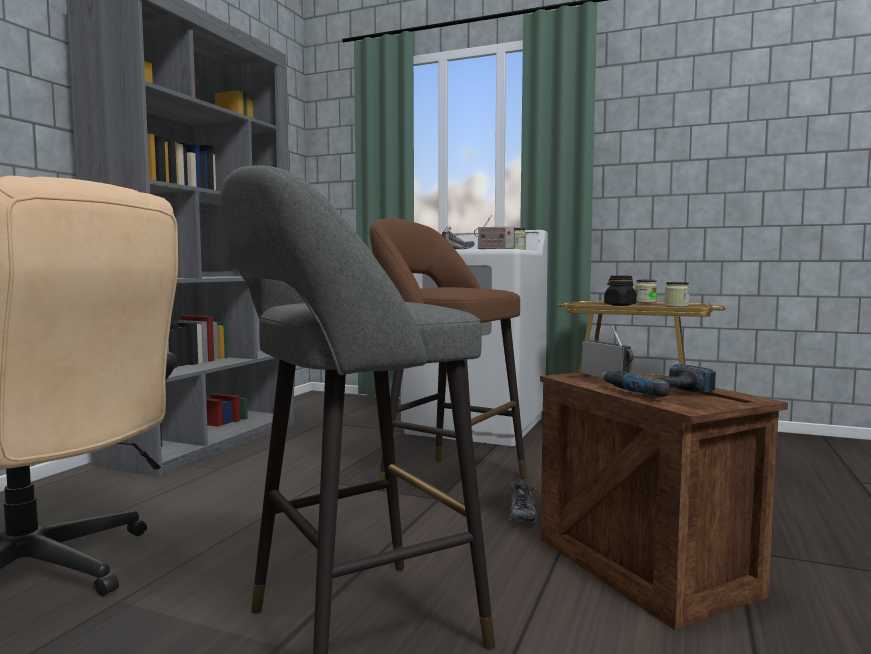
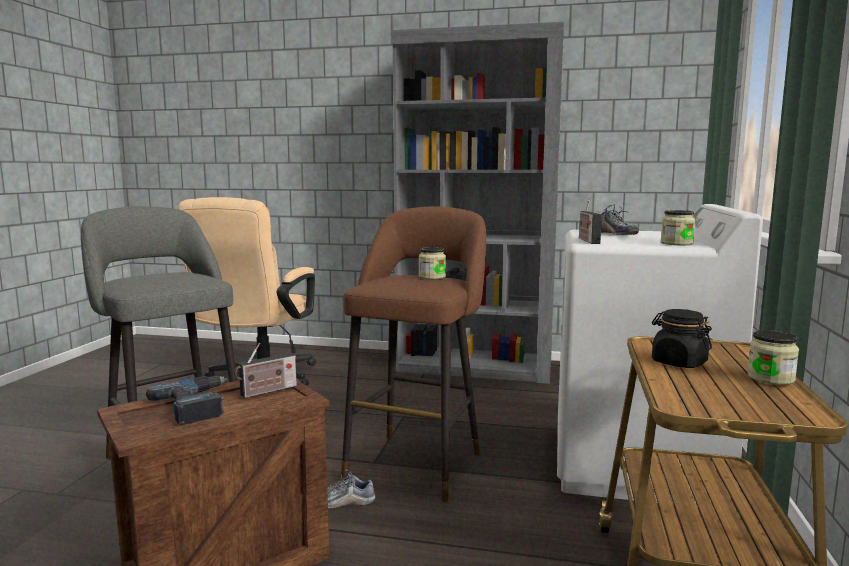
camera: 80 degrees right, 5 degrees up
jar [664,282,690,307] -> jar moved to [419,247,446,279]

